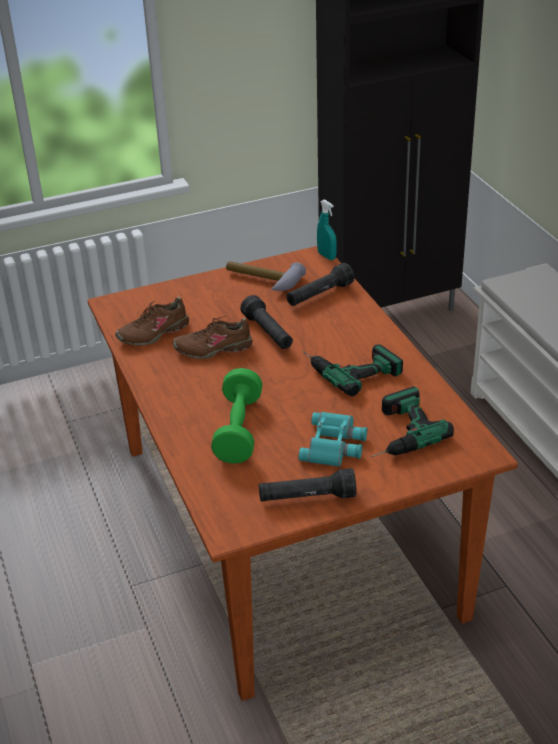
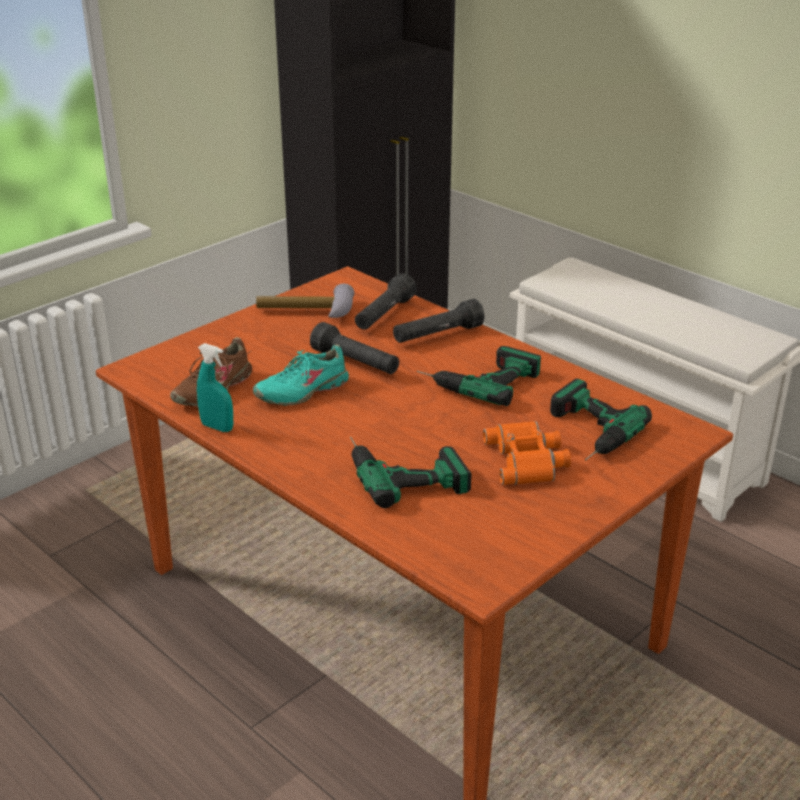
camera: 25 degrees left, 5 degrees down
brown shoe [173,316,253,359] -> turquoise shoe [253,344,349,406]
green dumbbell [211,368,262,464] -> power drill [350,437,472,508]
black flashlight [259,468,356,501] -> black flashlight moved to [393,299,484,343]
turquoise binoculars [298,412,367,467] -> orange binoculars [483,421,571,485]
turquoise spray bottle [317,200,337,260] -> turquoise spray bottle moved to [197,343,233,432]

